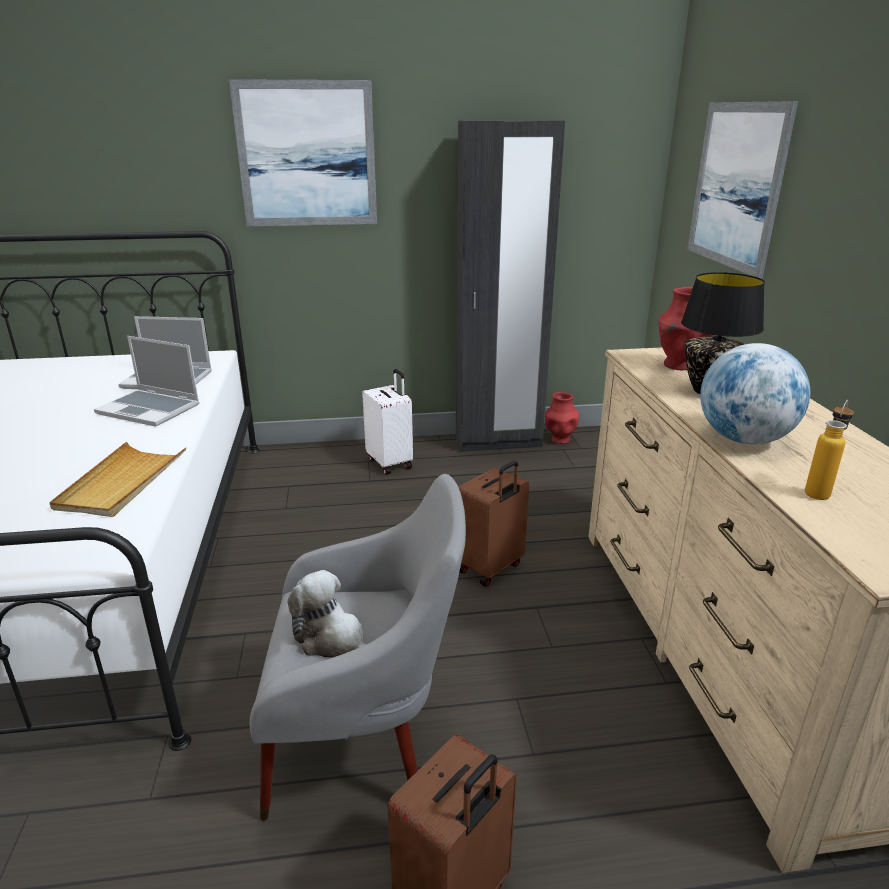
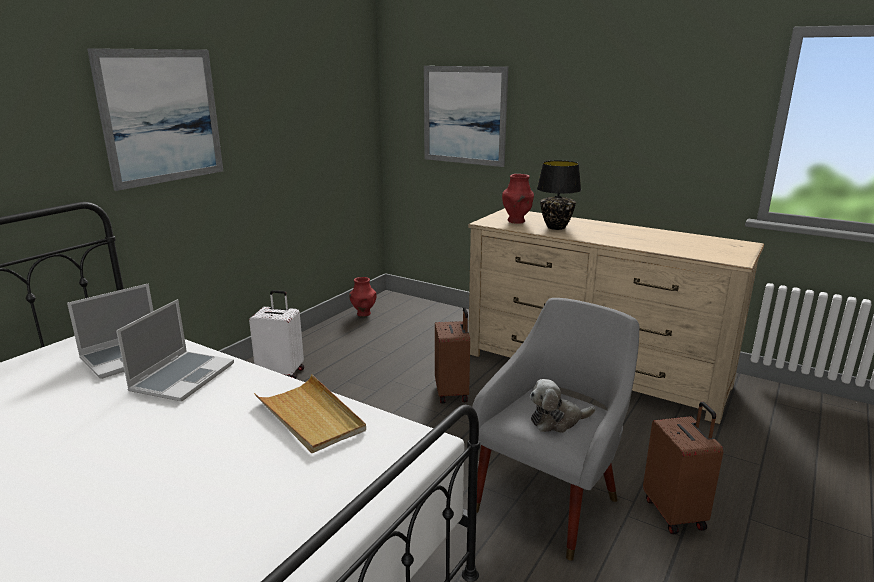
camera: 50 degrees left, 5 degrees down
laptop [94,336,200,427] -> laptop turned 45 degrees counterclockwise [116,299,234,402]
black wardrobe [456,120,565,452] -> none
globe [700,343,810,445] -> none
bottle [805,400,854,500] -> none

